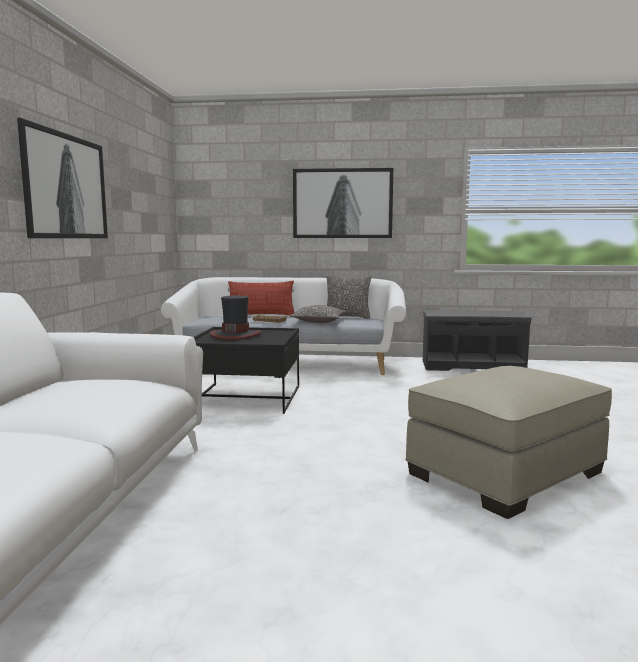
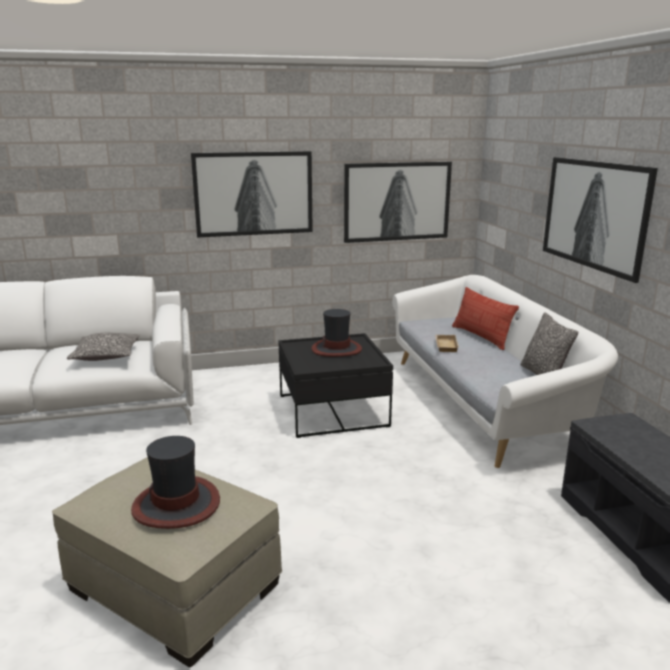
camera: 70 degrees right, 10 degrees up
pillow [289,305,346,323] -> pillow moved to [67,333,140,361]
none -> hat [131,436,220,529]
none -> picture [344,162,452,243]

